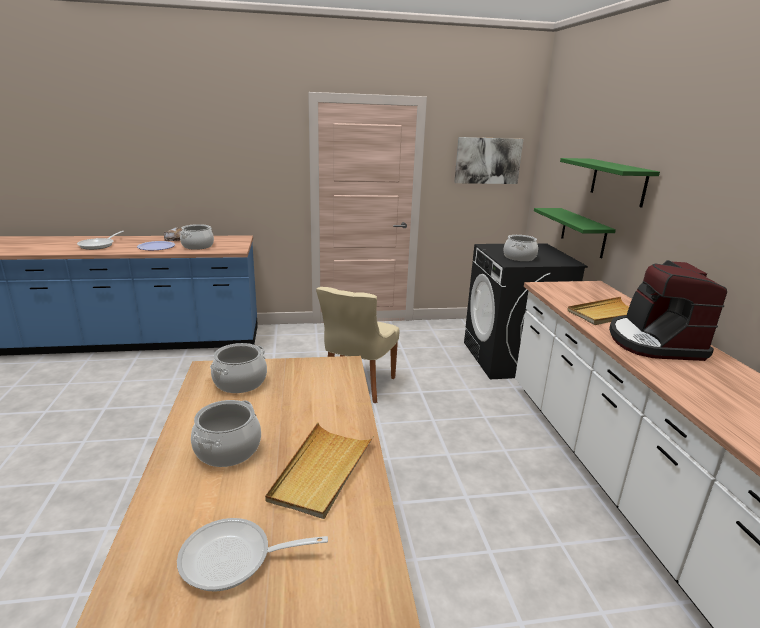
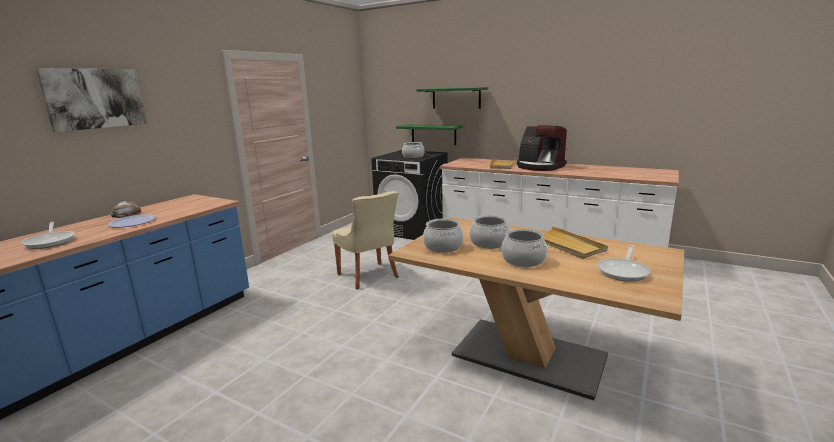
camera: 50 degrees left, 5 degrees down
cooking pot [180,224,214,250] -> cooking pot moved to [469,215,510,249]
picture [454,137,523,184] -> picture moved to [36,68,147,132]

